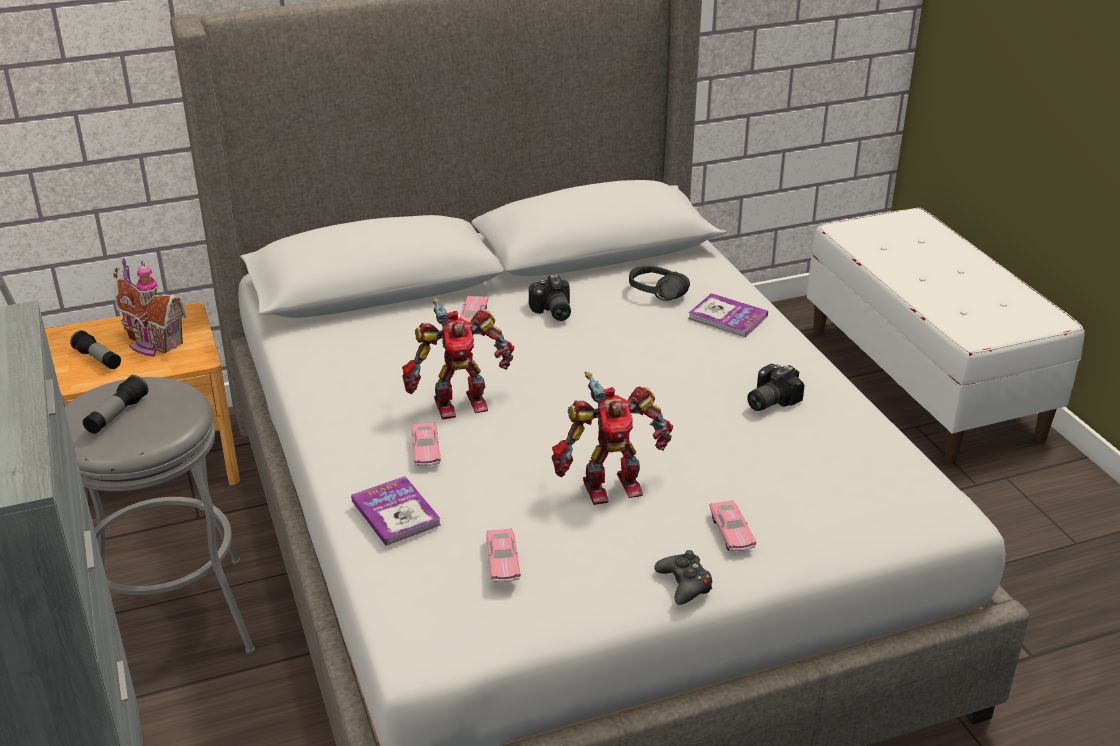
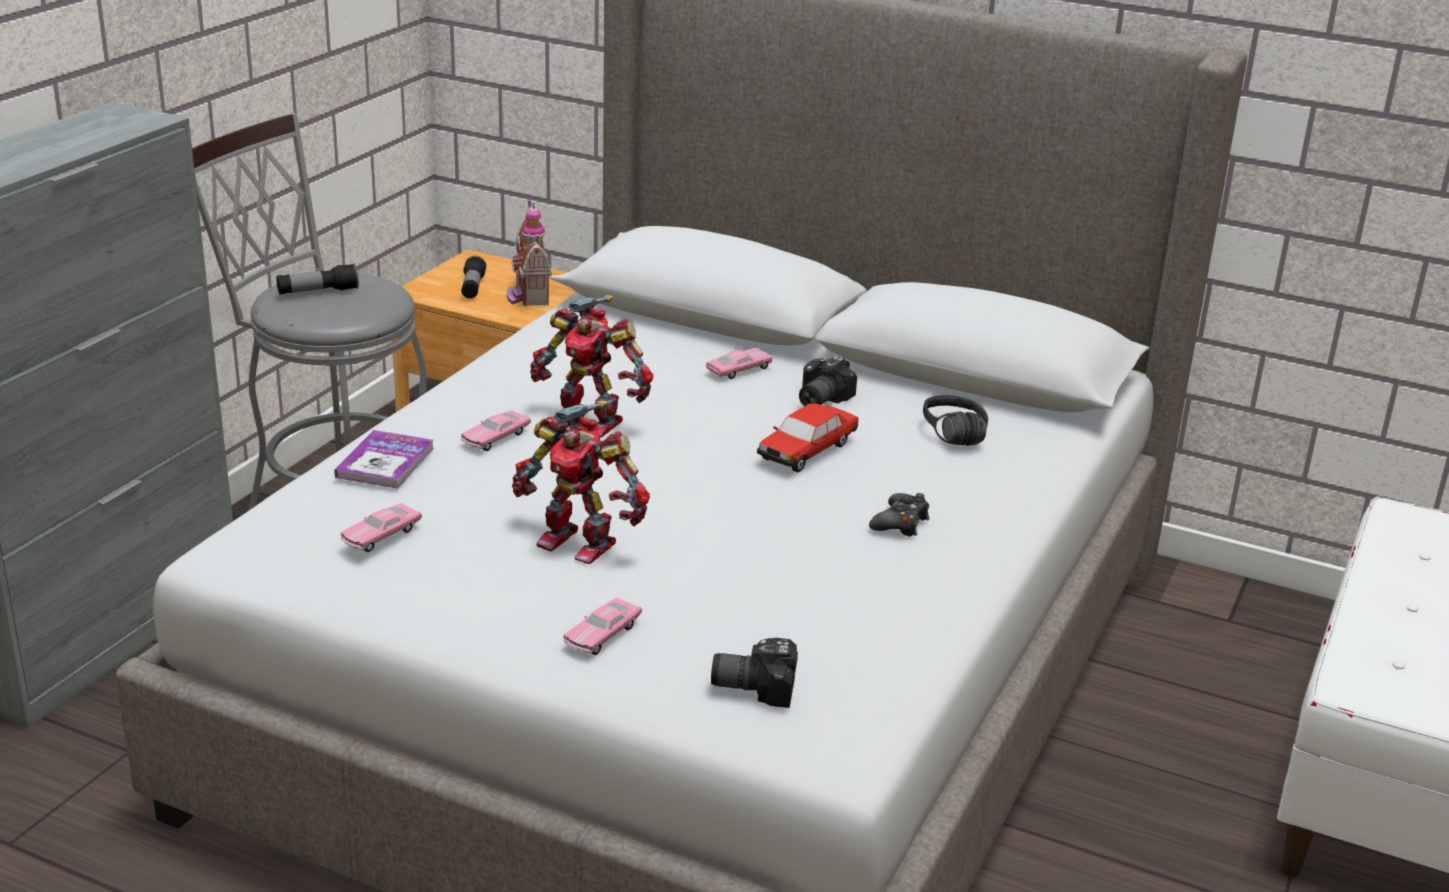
camera: 45 degrees right, 5 degrees down
black game controller [654,550,712,605] -> black game controller moved to [869,493,930,537]
book [688,293,768,337] -> none
camera [747,364,805,411] -> camera moved to [711,638,798,708]
none -> toy car [757,403,859,473]

